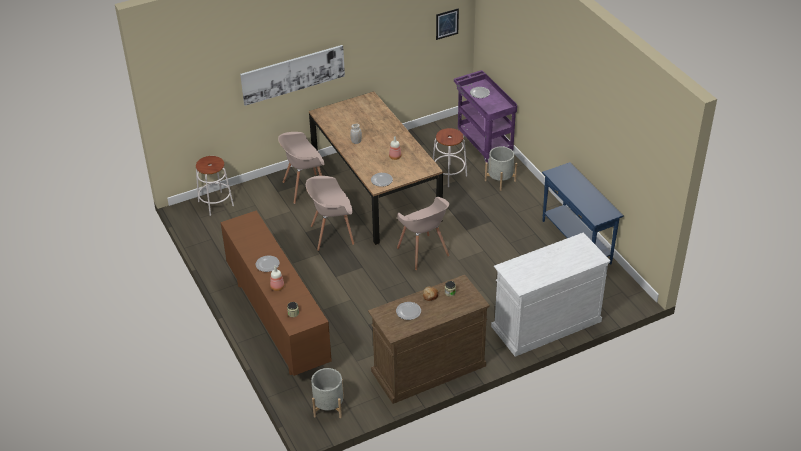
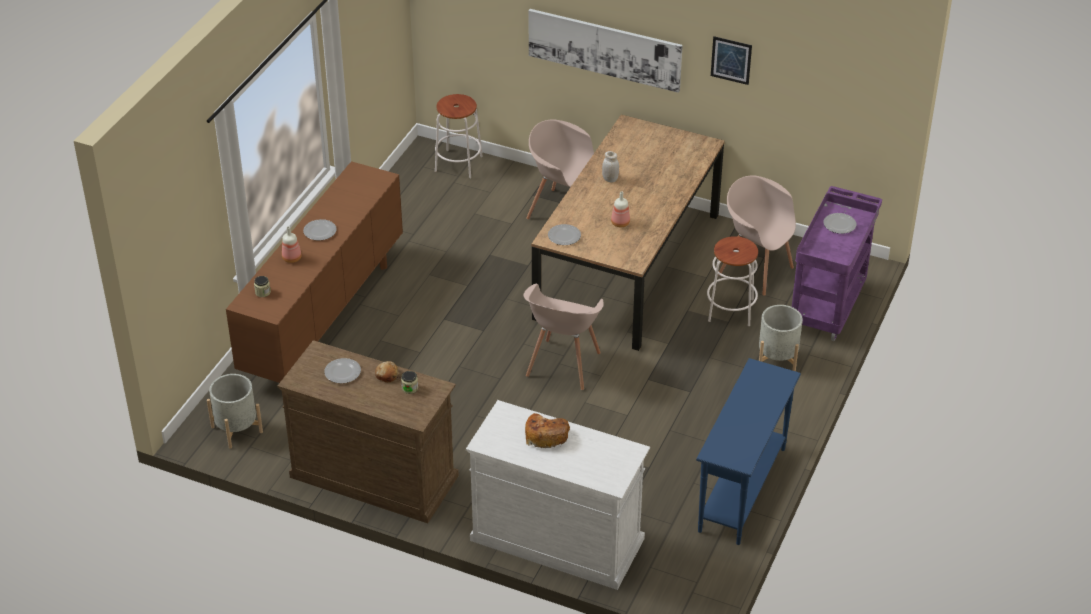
camera: 50 degrees right, 0 degrees up
beige chair [306,176,354,251] -> beige chair moved to [718,176,796,296]
picture [436,8,459,40] -> picture moved to [711,36,752,85]
none -> bread [525,413,570,448]

